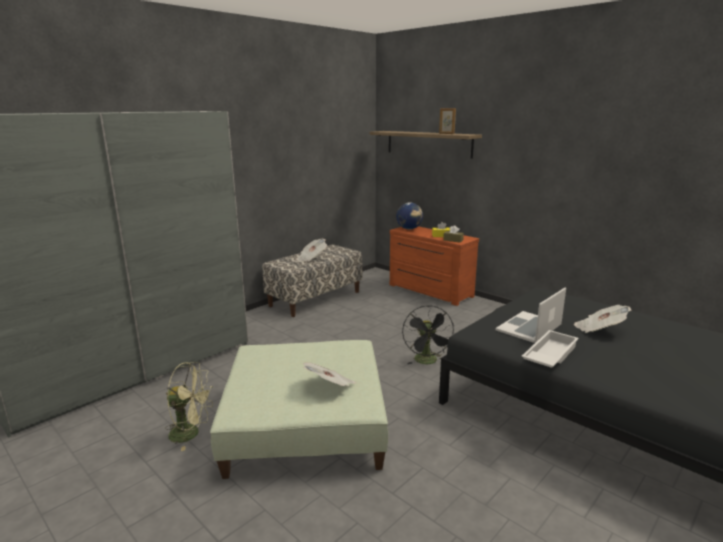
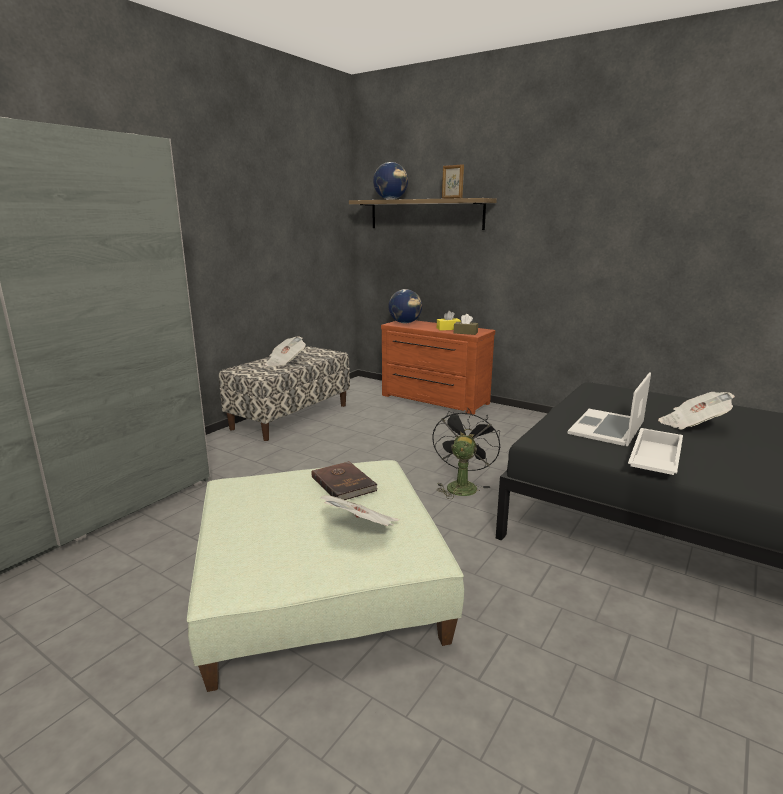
camera: 10 degrees left, 0 degrees up
green fan [165,362,213,451] -> none
black fan [402,305,454,364] -> black fan turned 150 degrees counterclockwise [432,408,500,499]
none -> brown book [311,461,377,500]
none -> globe [373,162,408,200]

